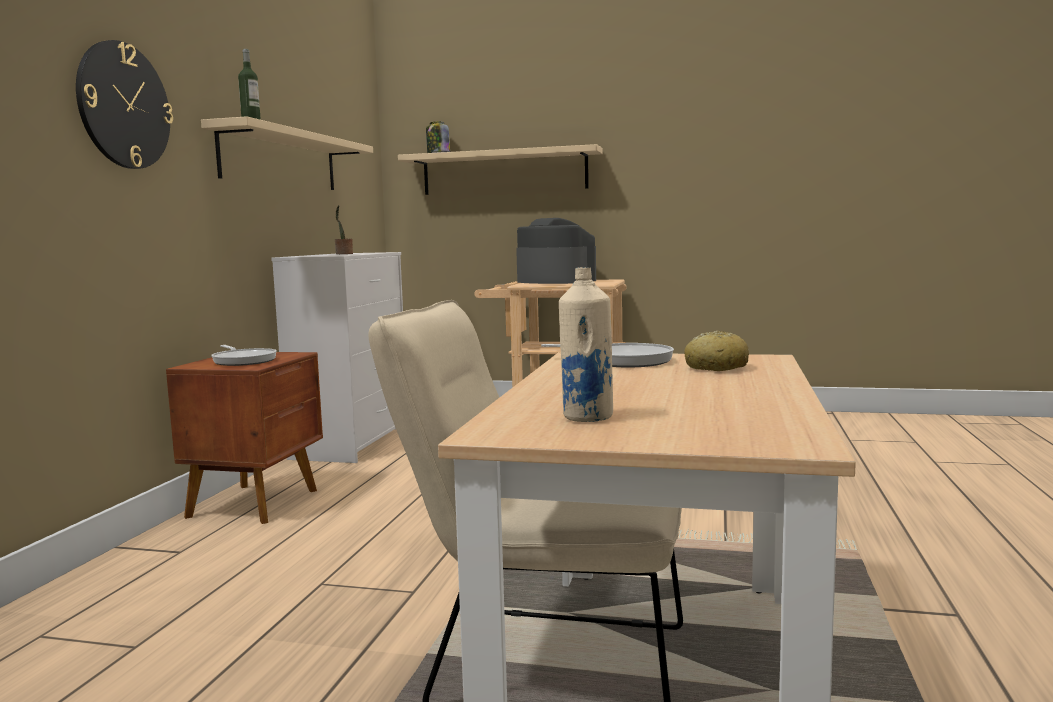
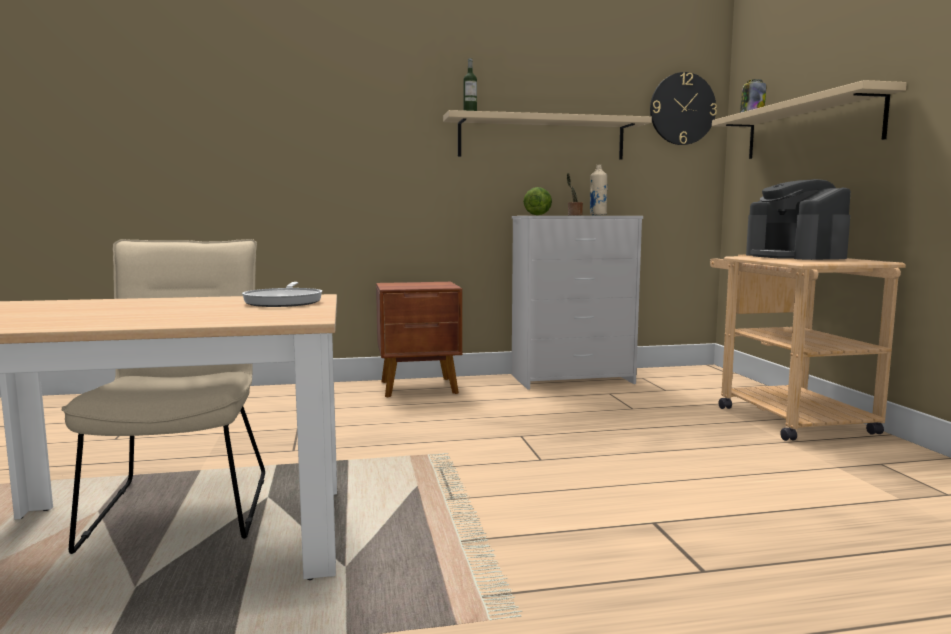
camera: 65 degrees right, 0 degrees up
wall clock [76,40,173,169] -> wall clock moved to [650,72,717,145]
frying pan [211,345,277,366] -> none
coffee machine [516,218,596,284] -> coffee machine turned 150 degrees clockwise [746,179,851,260]
beige bottle [559,267,613,422] -> beige bottle moved to [590,164,607,215]
bread [684,331,749,371] -> none
none -> lettuce [523,187,552,215]

